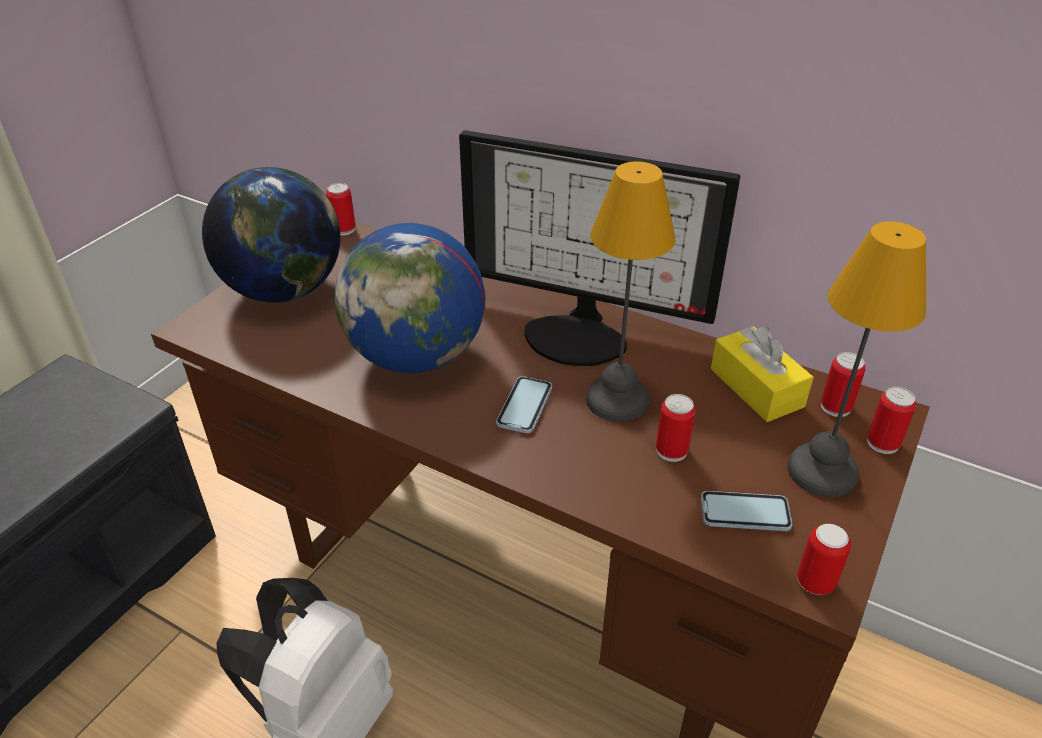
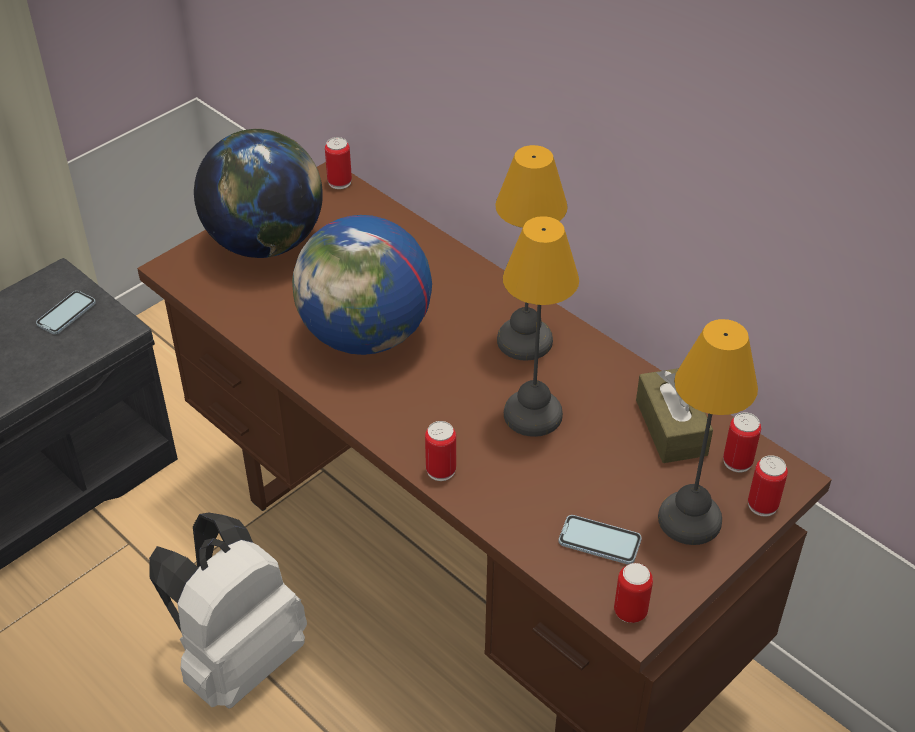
camera: 15 degrees right, 5 degrees up
monitor [459,130,740,366] -> table lamp [495,145,568,361]
phone [496,376,552,433] -> phone moved to [36,291,96,334]
can [656,394,696,462] -> can moved to [425,421,456,481]
yellow tissue box [711,326,814,422] -> brown tissue box [636,368,713,463]

